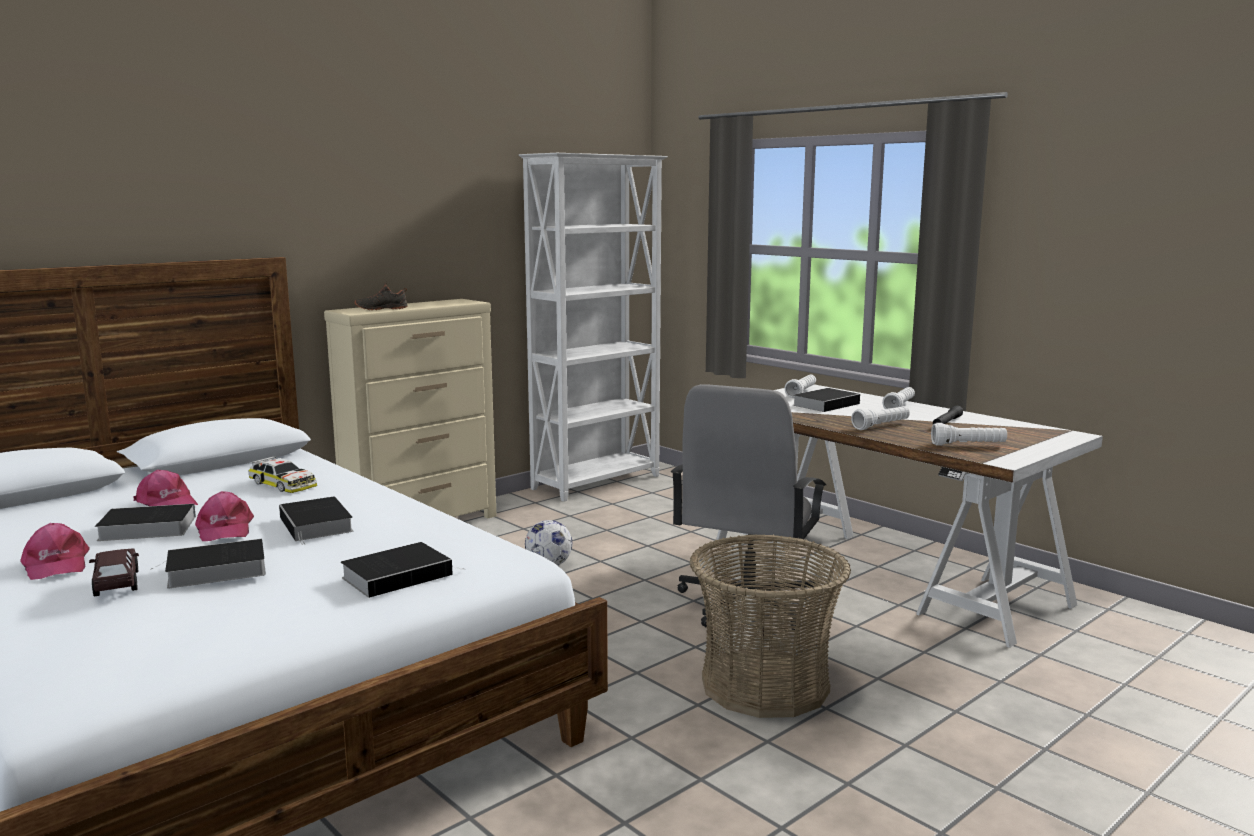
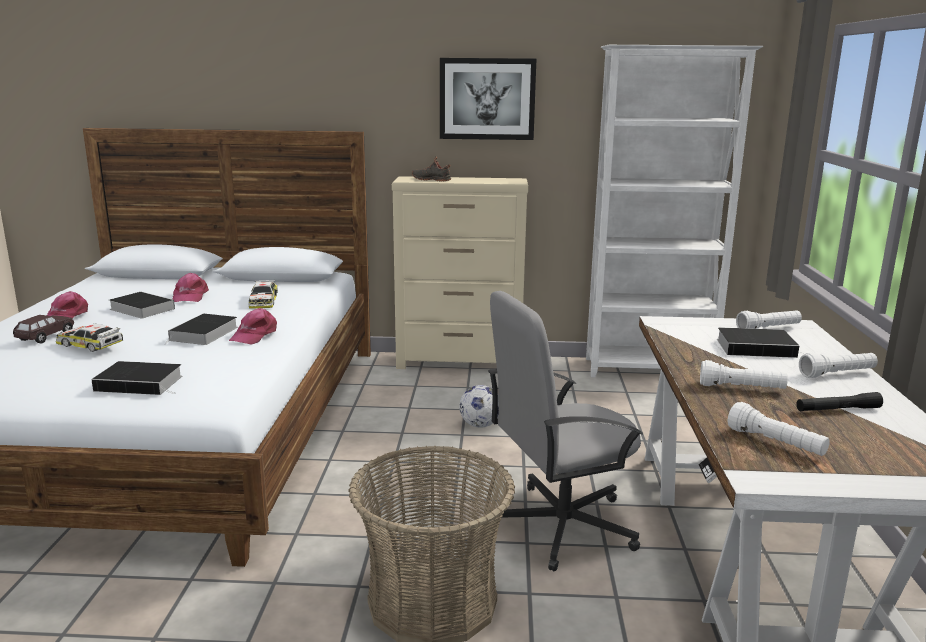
camera: 45 degrees right, 5 degrees up
book [150,539,266,588] -> toy car [56,324,123,352]
pink cap [195,491,254,541] -> pink cap moved to [229,308,277,345]
none -> picture [440,58,536,140]

